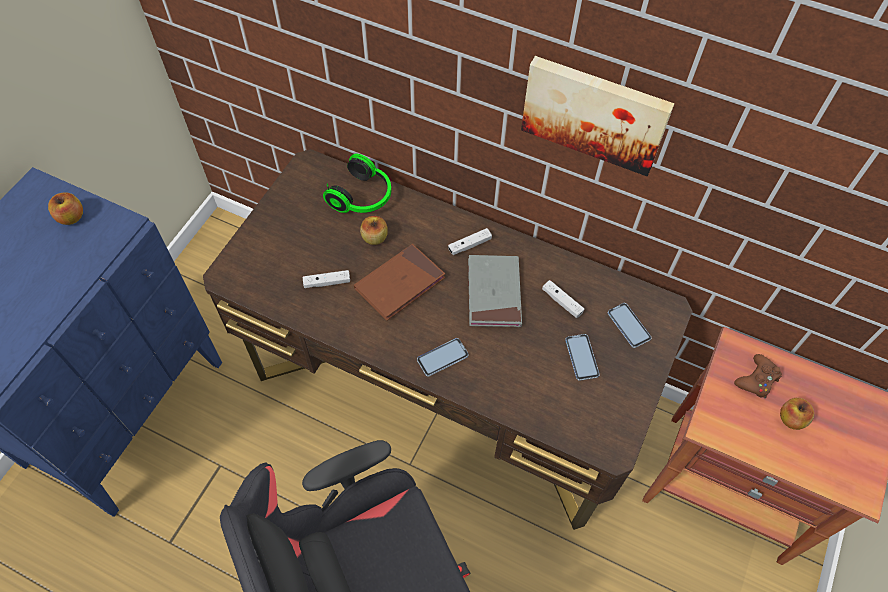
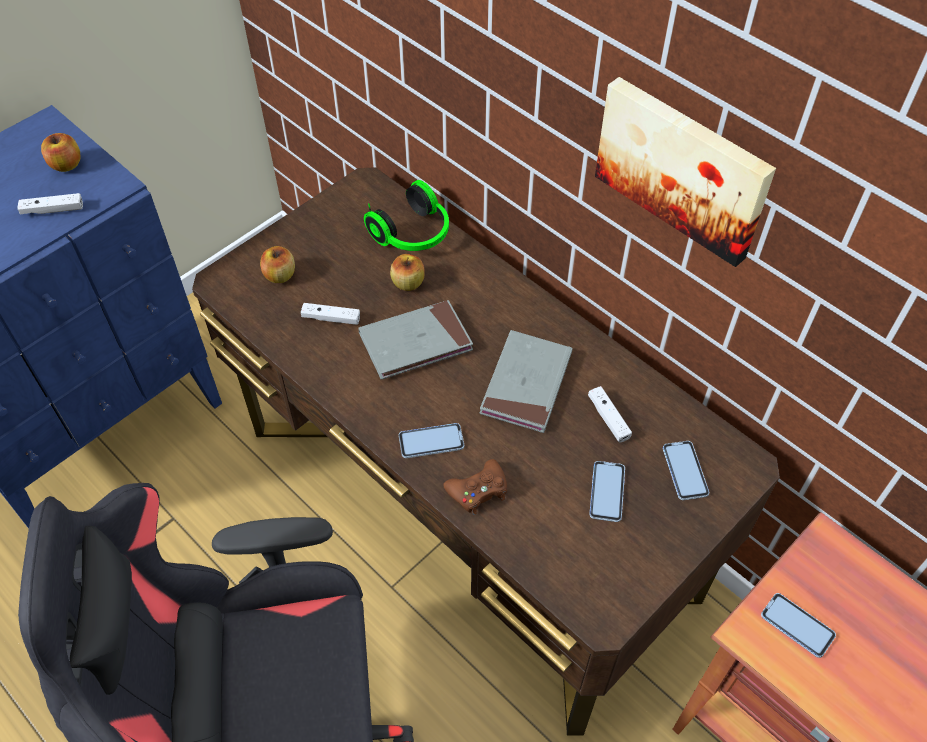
camera: 20 degrees right, 5 degrees down
brown book [354,244,445,321] -> grey book [358,300,473,380]
white game controller [448,228,492,255] -> white game controller moved to [17,193,83,214]
brown game controller [734,354,782,398] -> brown game controller moved to [443,459,507,515]
apple [780,398,814,430] -> apple moved to [260,246,295,283]
none -> phone [761,593,836,658]

